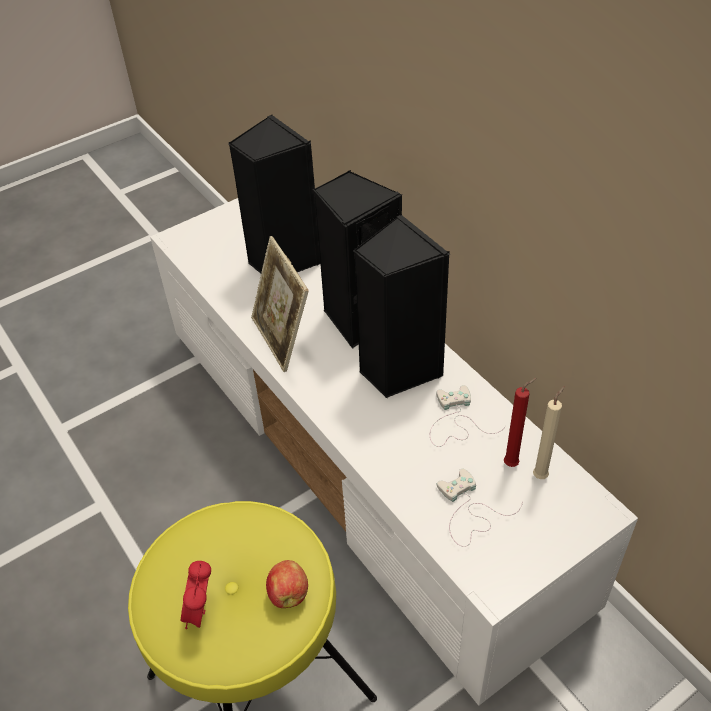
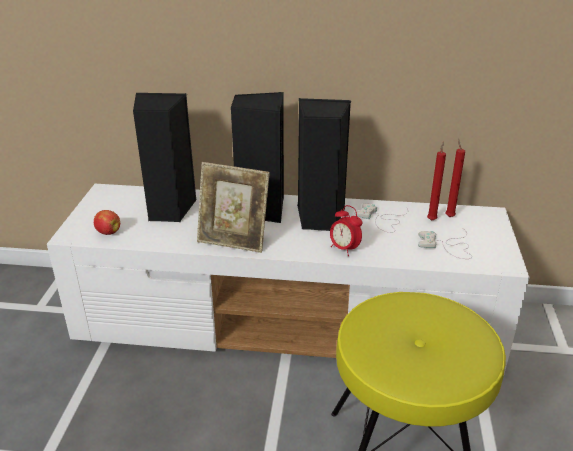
camera: 50 degrees left, 15 degrees down
alarm clock [180,561,211,629] -> alarm clock moved to [330,205,362,256]
apple [266,560,308,608] -> apple moved to [94,210,120,235]
beige candle [533,387,564,479] -> red candle [445,139,465,217]

